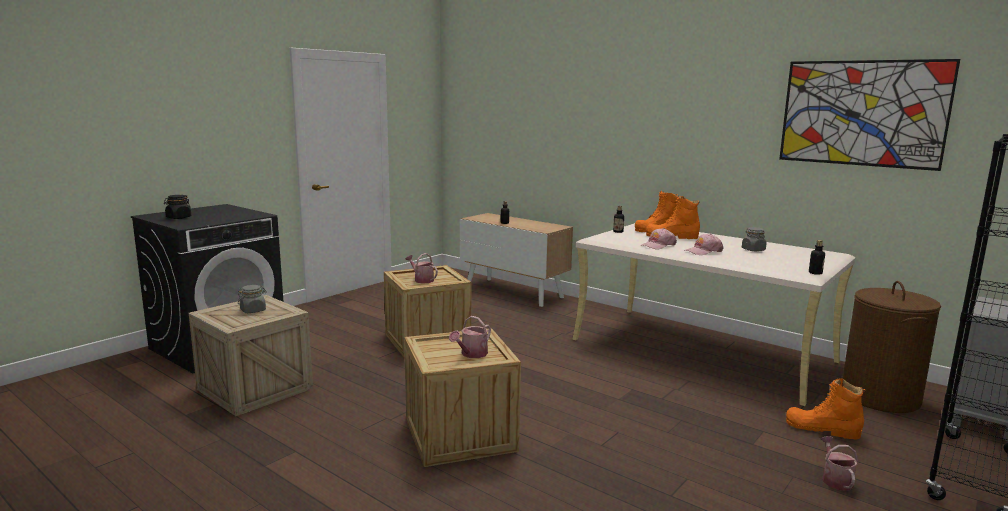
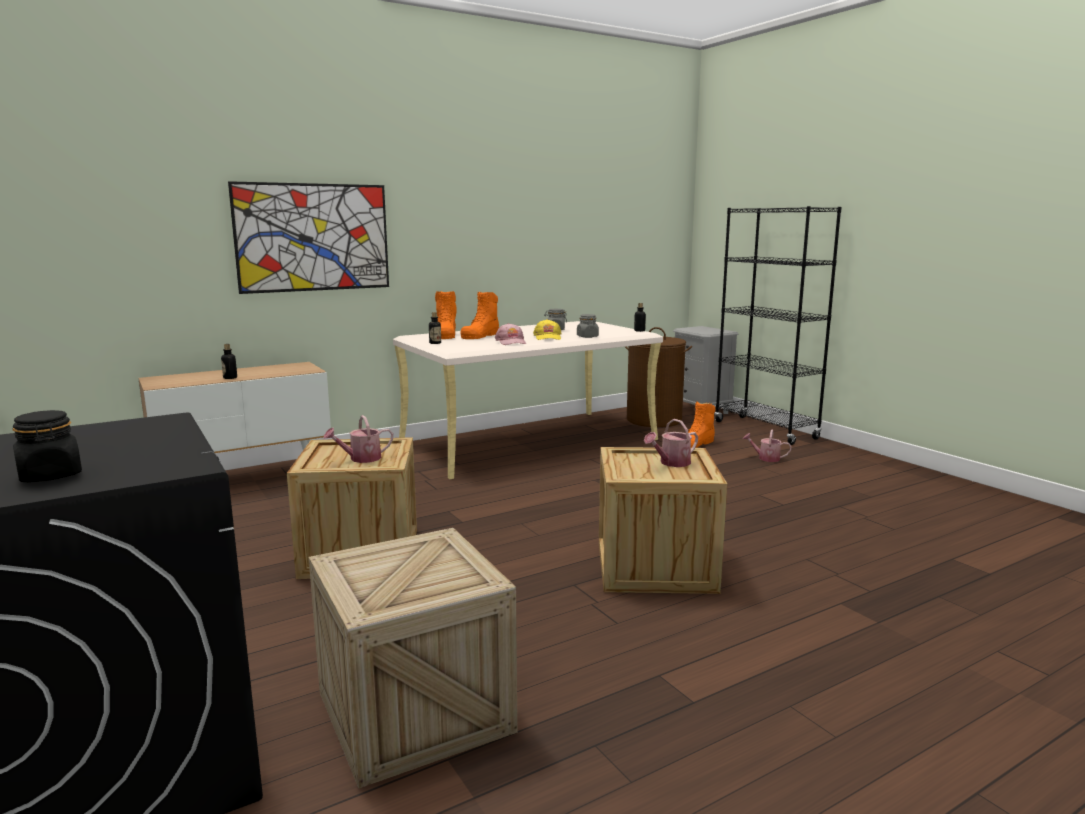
camera: 70 degrees left, 0 degrees up
grey jar [238,285,267,313] -> grey jar moved to [577,314,599,338]
watering can [449,316,491,358] -> watering can turned 90 degrees clockwise [644,419,698,467]
pink cap [684,234,724,255] -> yellow cap [533,319,561,340]
picture [779,59,960,171] -> picture moved to [228,181,389,294]

